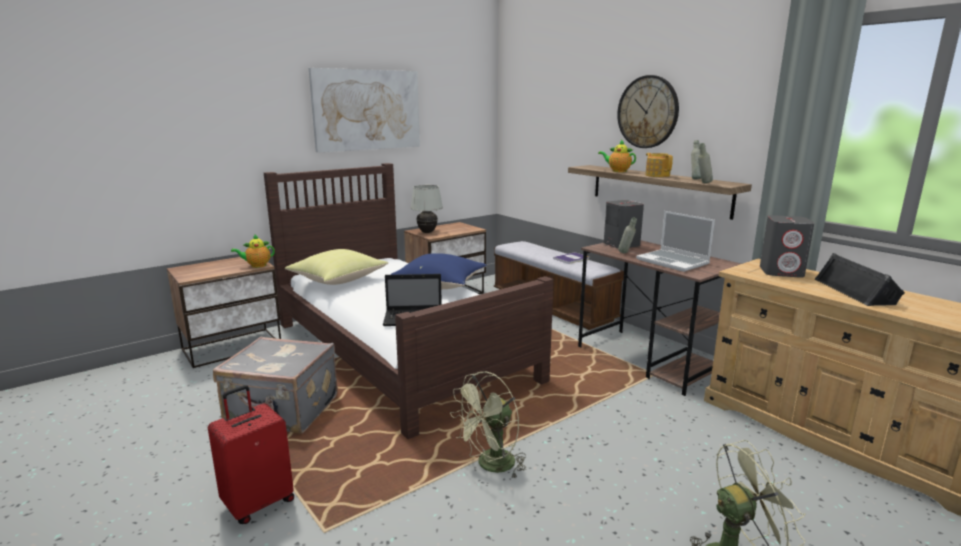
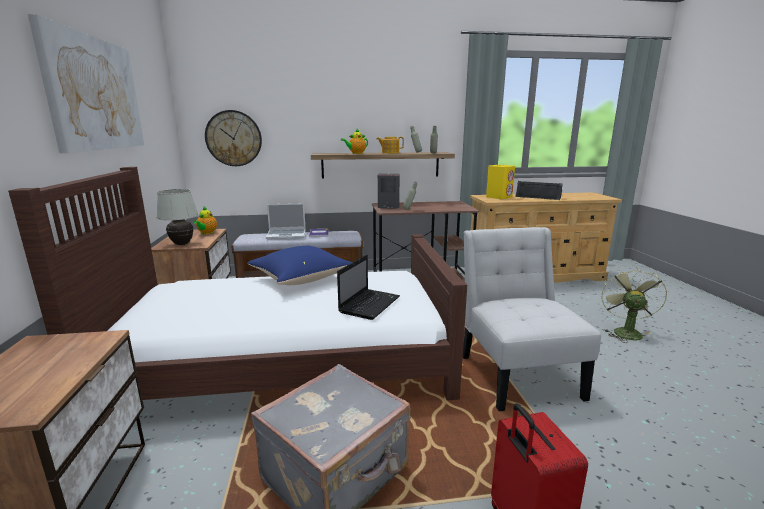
camera: 60 degrees left, 0 degrees up
teapot [231,234,275,268] -> teapot moved to [194,206,217,234]
yellow pillow [285,249,388,285] -> none
green fan [450,371,526,478] -> white chair [463,227,601,411]
wall clock [617,75,679,148] -> wall clock moved to [205,110,262,166]
laptop [636,211,715,272] -> laptop moved to [266,203,306,240]
grey speaker [760,215,814,278] -> yellow speaker [486,165,515,199]

